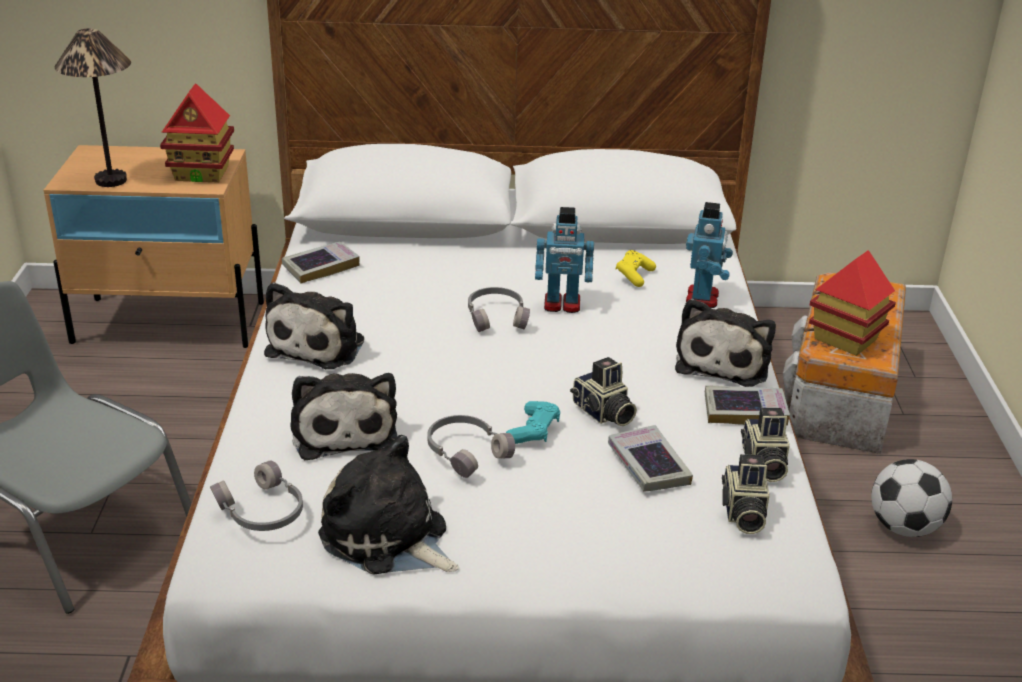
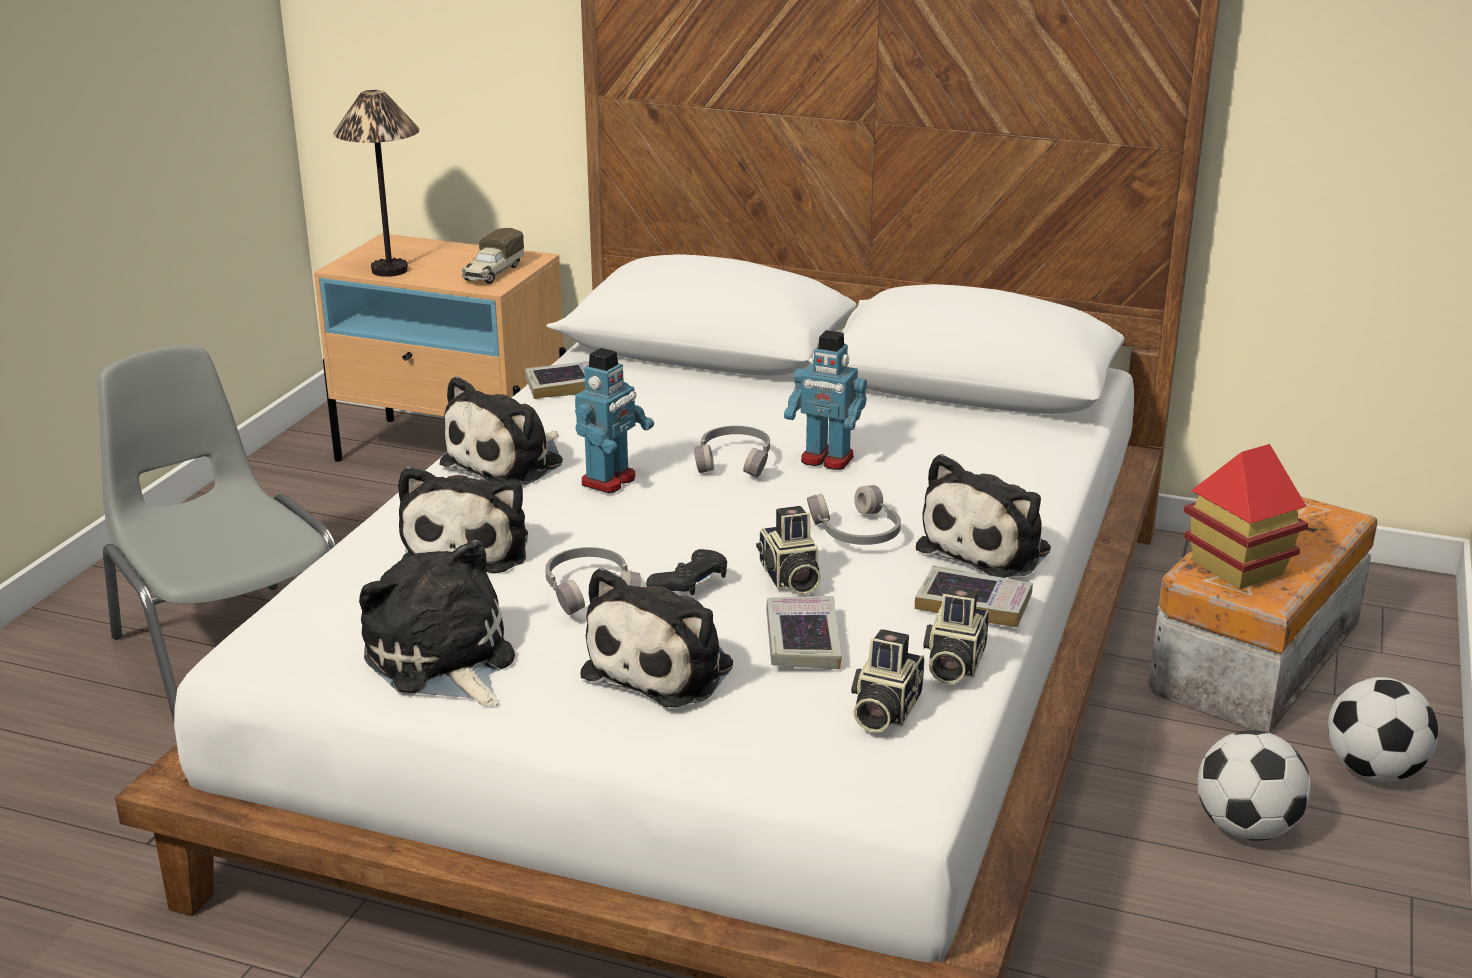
camera: 20 degrees right, 5 degrees down
toy house [160,83,234,183] -> toy truck [462,228,524,284]
grey headphones [210,461,303,531] -> grey headphones moved to [807,485,901,545]
turquoise game controller [506,401,560,444] -> black game controller [646,549,727,595]
yellow game controller [615,250,656,287] -> none
toy robot [686,202,733,308] -> toy robot moved to [575,348,654,493]
none -> plush toy [581,568,733,708]
none -> football [1328,677,1438,782]

